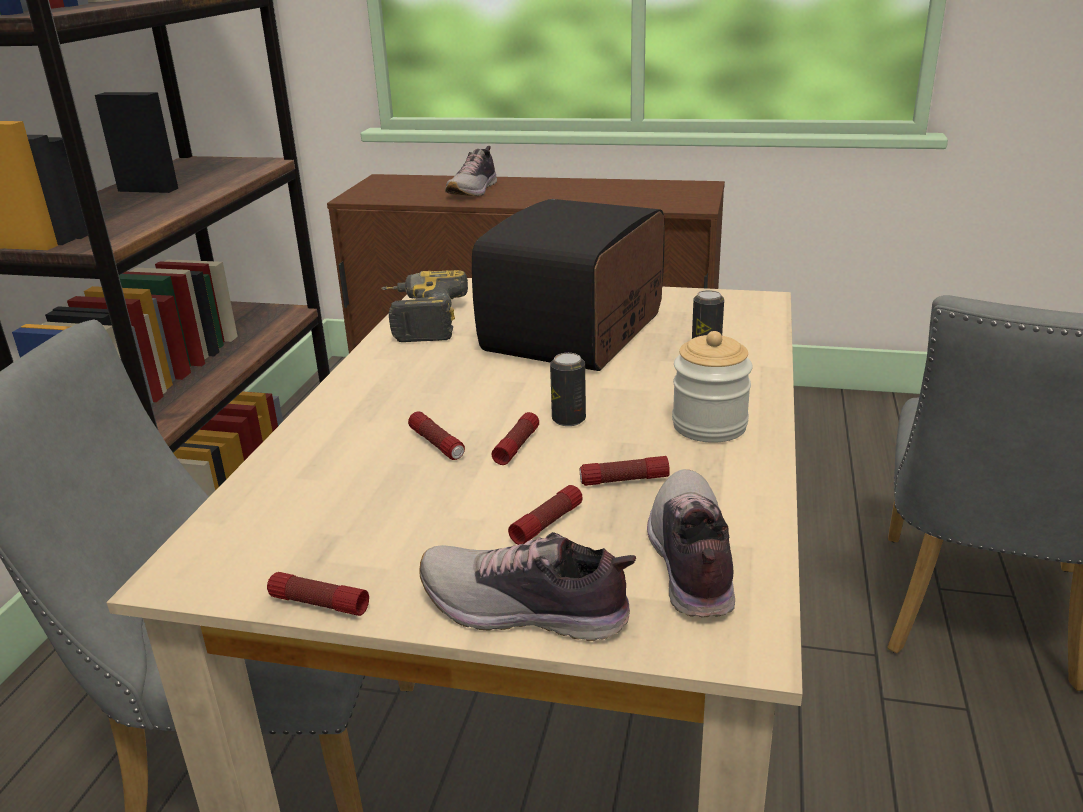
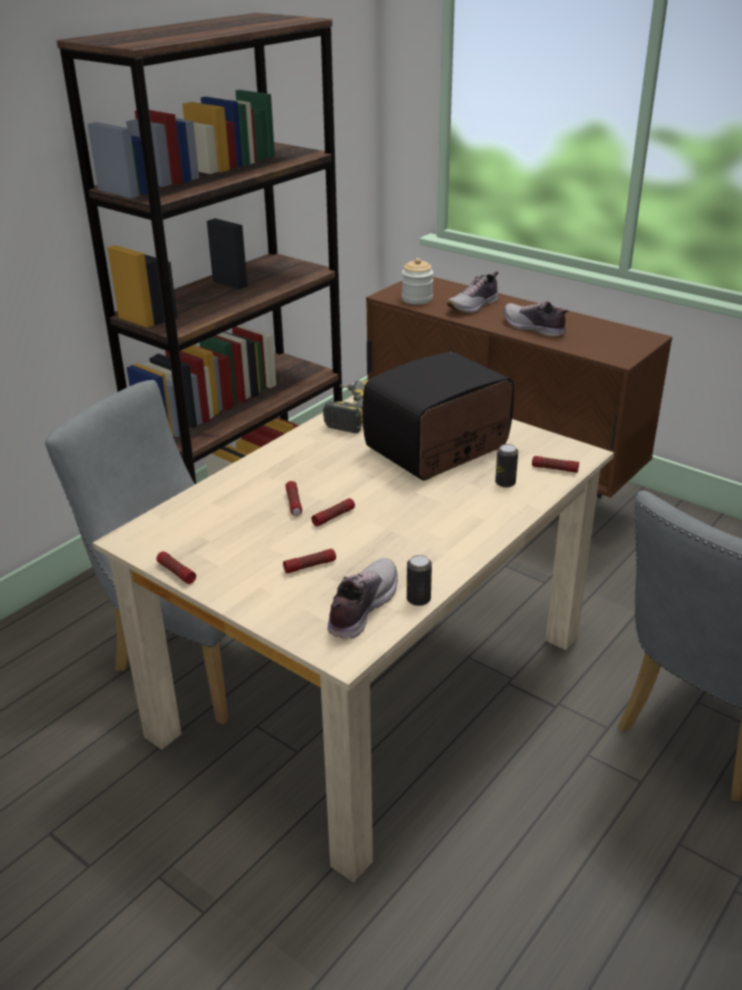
camera: 25 degrees right, 5 degrees up
shoe [419,532,636,641] -> shoe moved to [504,301,569,337]
can [550,353,586,426] -> can moved to [407,555,432,606]
flashlight [580,456,670,486] -> flashlight moved to [532,456,579,473]
jar [672,331,753,443] -> jar moved to [402,258,434,305]

